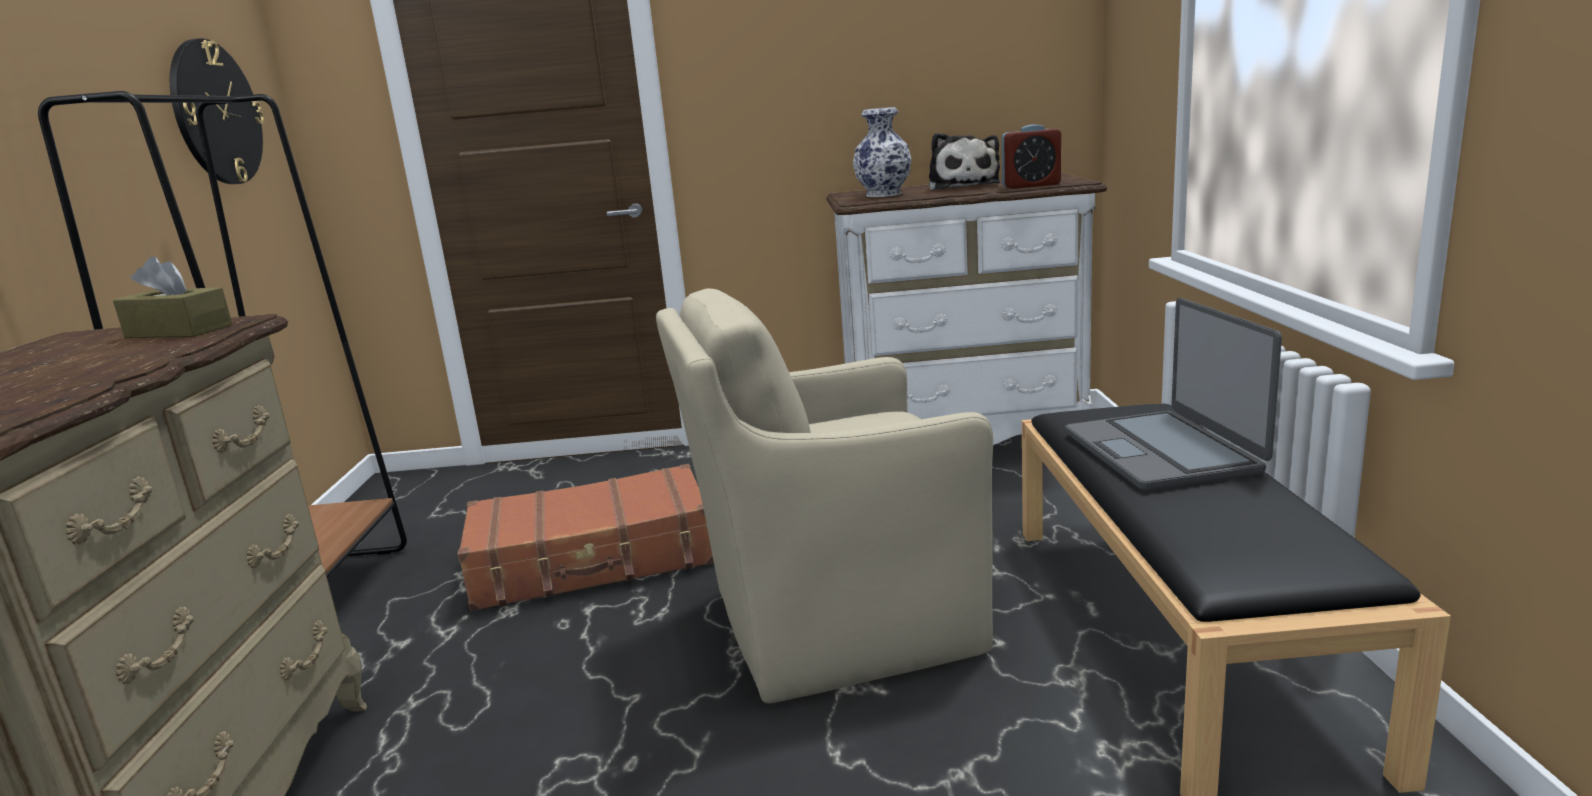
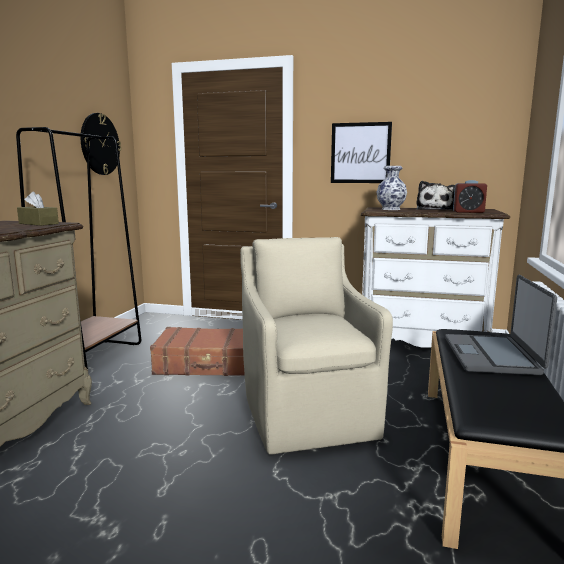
camera: 15 degrees right, 5 degrees down
beige armchair [656,288,993,704] -> beige armchair turned 75 degrees clockwise [240,237,393,455]
none -> picture [331,122,392,183]

